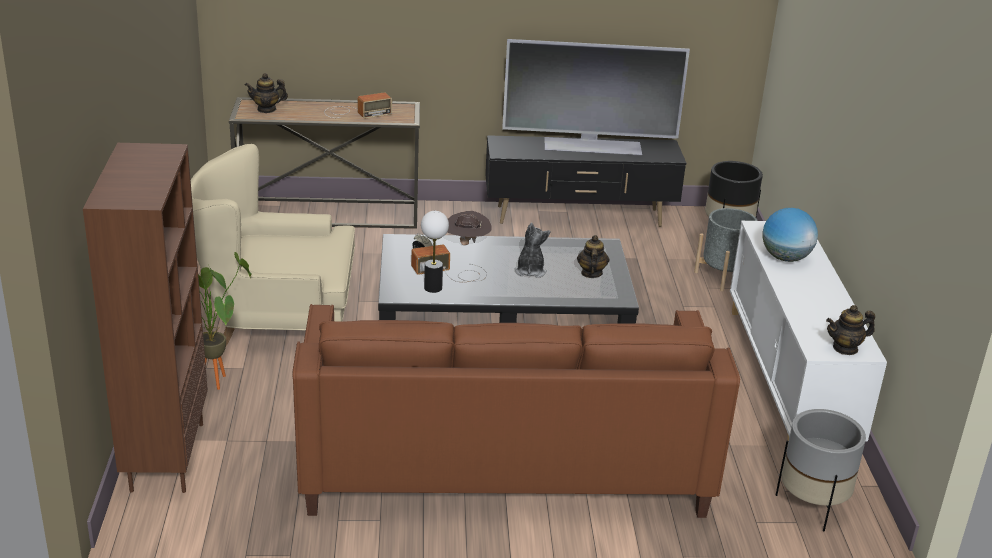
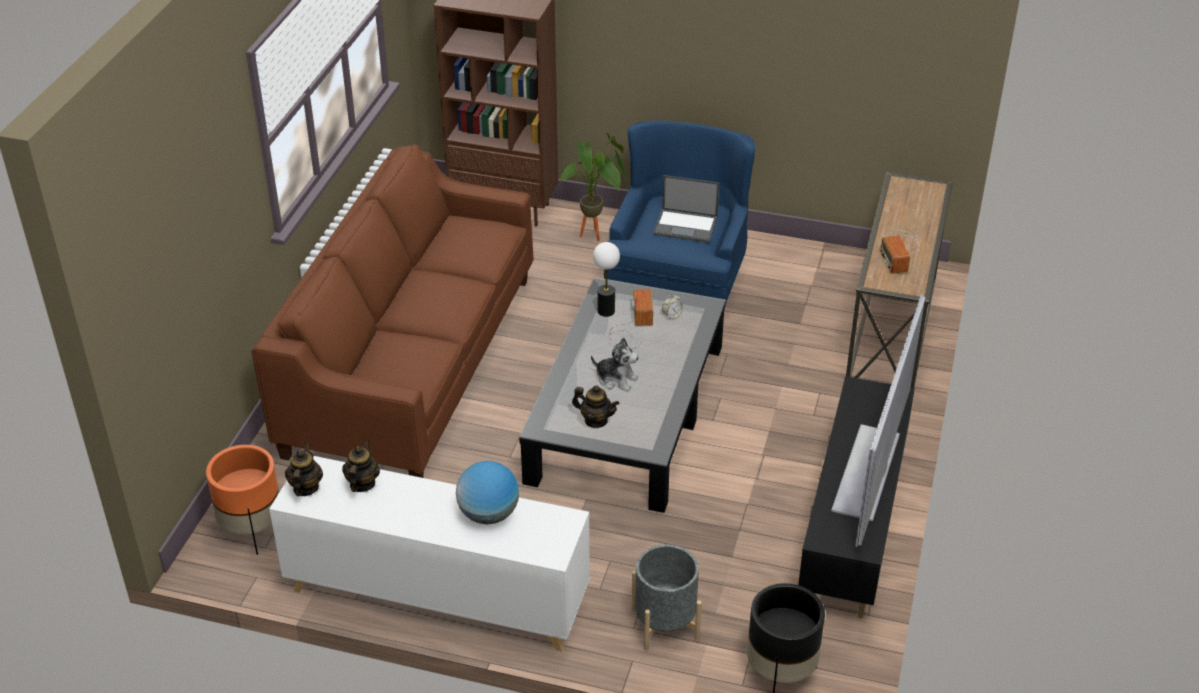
camera: 110 degrees right, 10 degrees up
beige armchair [191,144,355,346] -> blue armchair [604,120,755,302]
teapot [245,73,288,113] -> teapot moved to [342,439,380,492]
brown hat [447,211,491,245] -> none
grey planter [775,409,866,531] -> orange planter [206,445,279,555]
none -> laptop [653,175,720,243]

